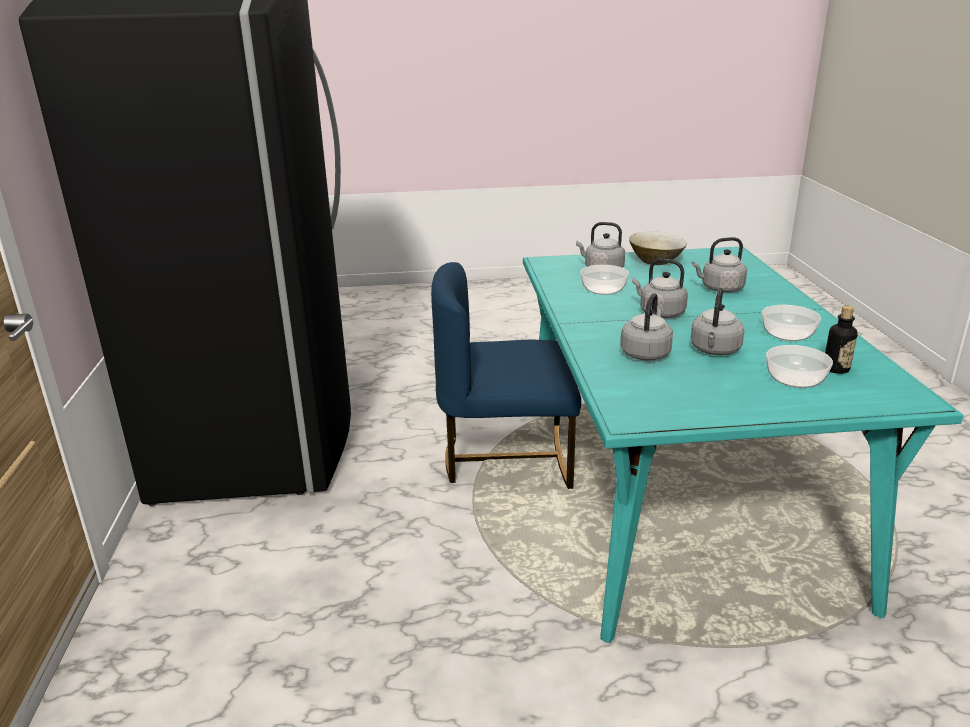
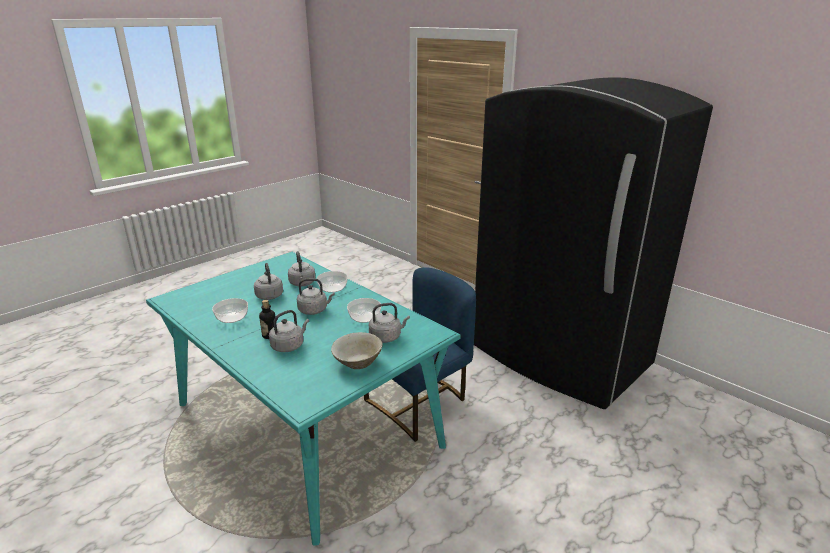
camera: 140 degrees right, 0 degrees up
bowl [766,345,833,388] -> bowl moved to [317,271,348,293]
bottle [825,306,858,374] -> bottle moved to [259,300,275,339]

